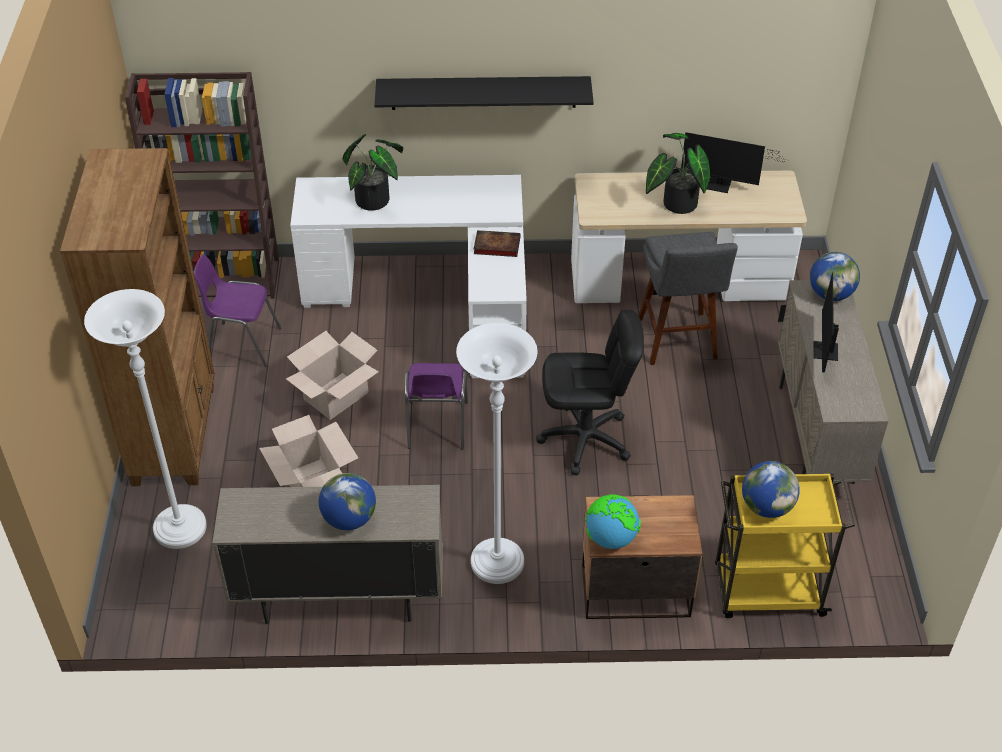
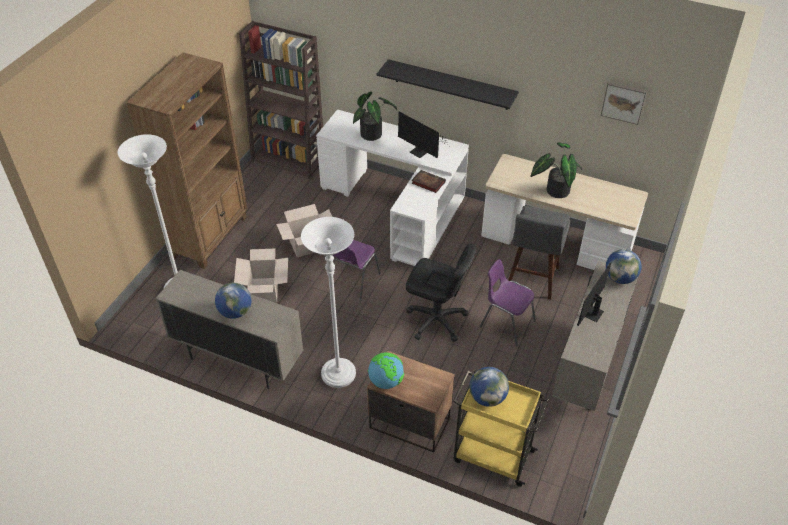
camera: 25 degrees right, 0 degrees up
purple chair [194,254,281,367] -> purple chair moved to [480,259,536,346]
monitor [681,132,787,193] -> monitor moved to [398,112,448,158]
none -> picture [601,82,647,125]

